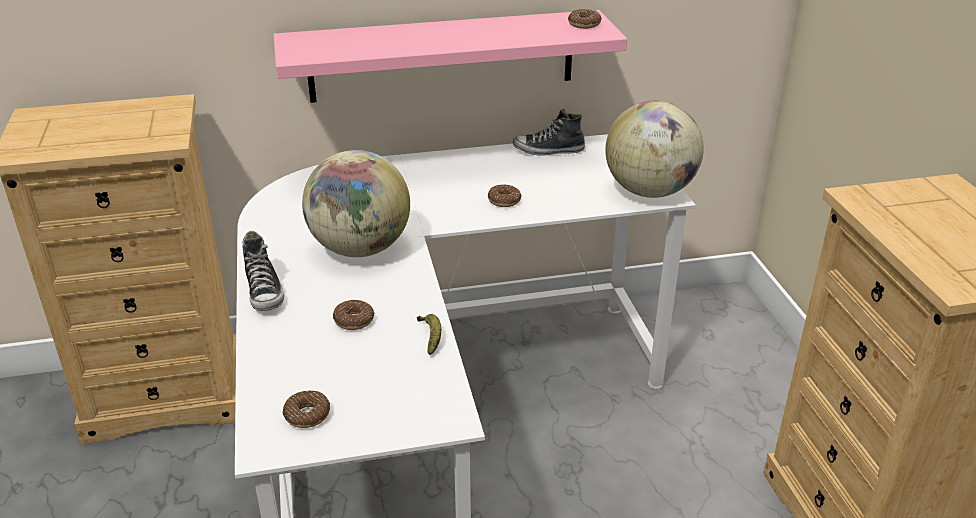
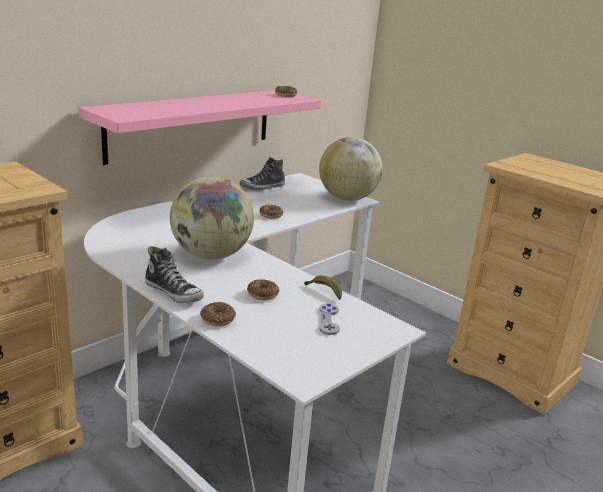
camera: 35 degrees left, 10 degrees down
donut [283,391,330,428] -> donut moved to [200,302,236,326]
none -> grey game controller [319,303,340,335]

